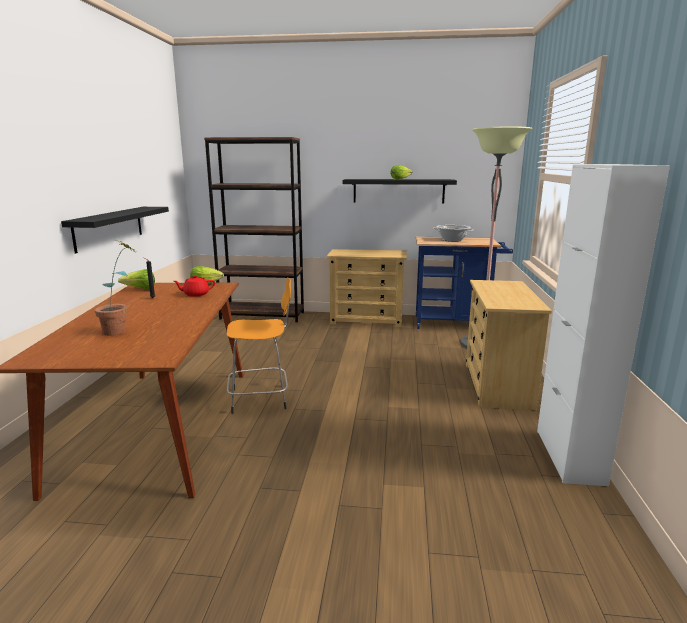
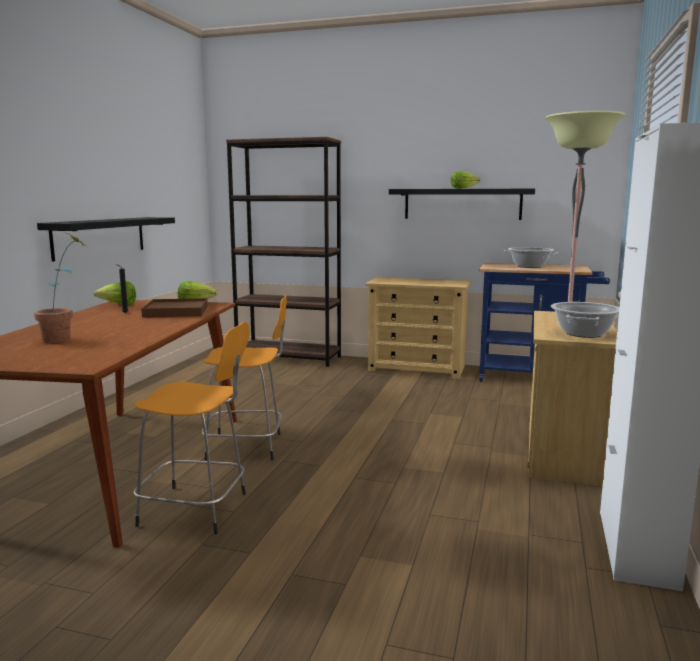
camera: 10 degrees right, 5 degrees down
red teapot [173,275,215,297] -> brown tray [141,298,208,318]
none -> orange stool [133,322,250,534]
none -> cooking pot [551,302,619,338]

